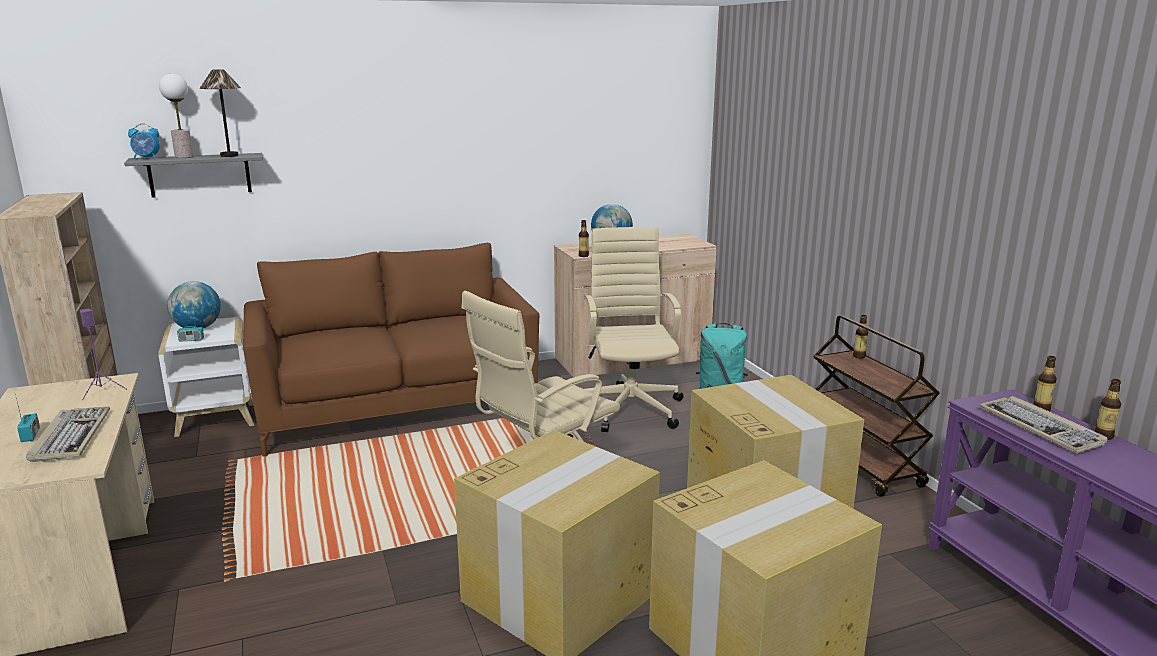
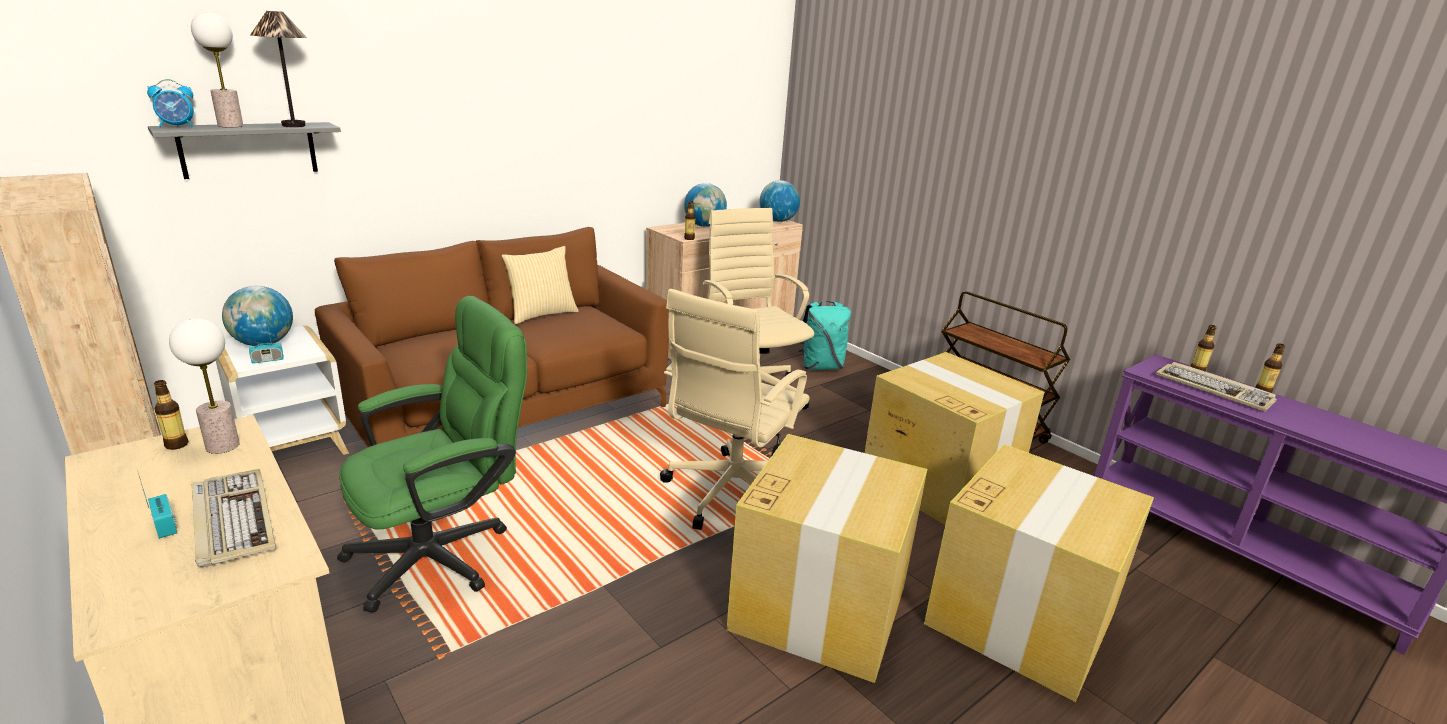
camera: 20 degrees left, 5 degrees up
purple speaker [80,308,127,400] -> table lamp [169,318,240,454]
bottle [853,315,868,358] -> bottle moved to [154,380,188,450]
none -> green office chair [337,296,527,613]
none -> pillow [501,246,579,324]
none -> globe [760,180,800,222]

